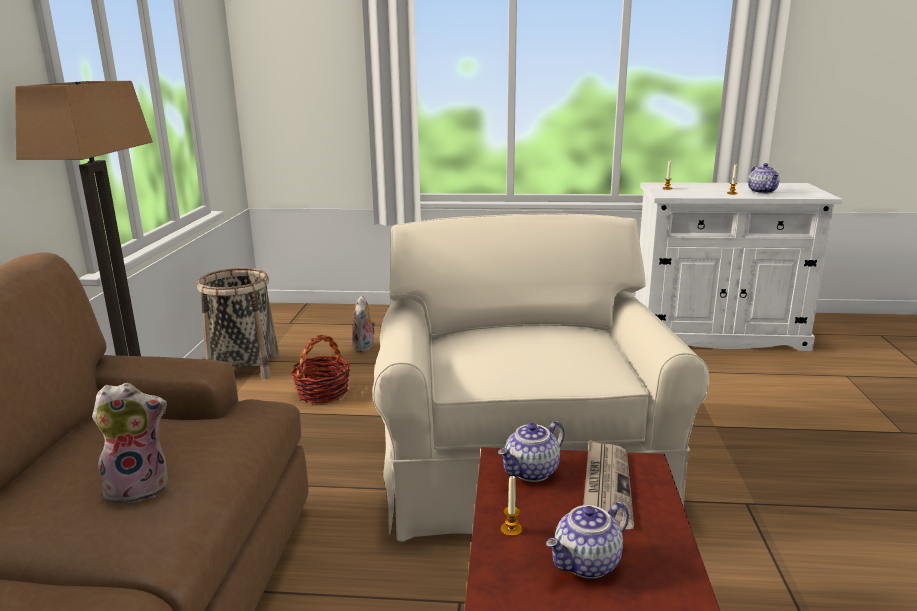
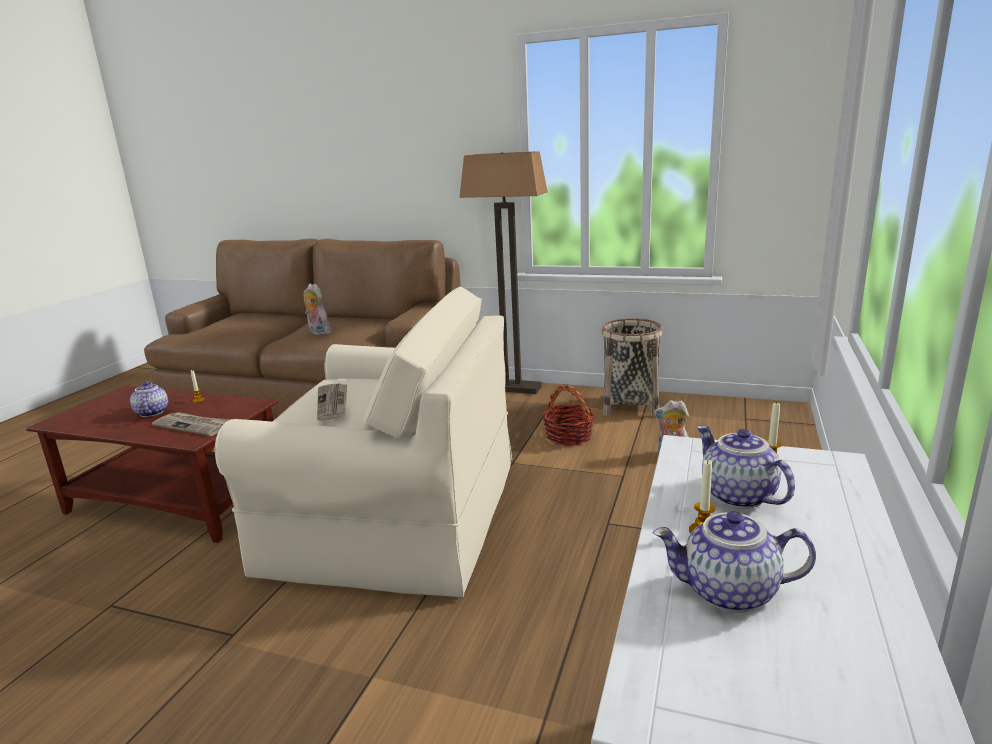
camera: 105 degrees right, 0 degrees up
plush toy [92,383,168,506] -> plush toy turned 135 degrees clockwise [303,283,331,335]
teapot [498,421,565,482] -> teapot moved to [697,425,795,509]
none -> newspaper [317,383,347,421]

